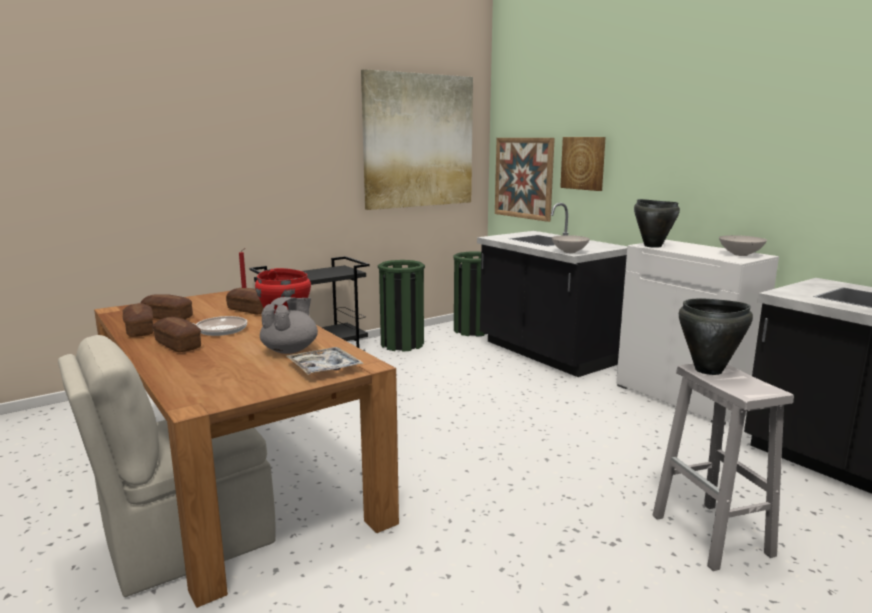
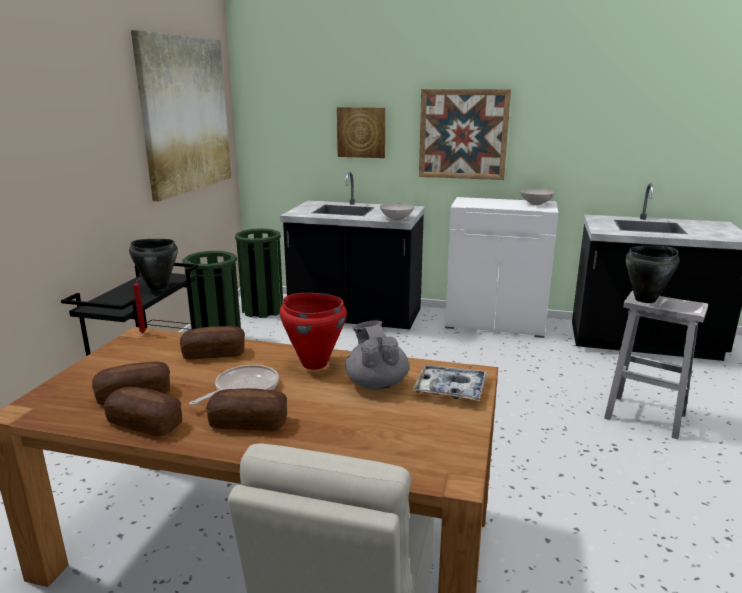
camera: 40 degrees left, 5 degrees up
picture [495,138,555,222] -> picture moved to [419,89,511,180]
black cooking pot [634,199,680,248] -> black cooking pot moved to [129,239,178,290]

